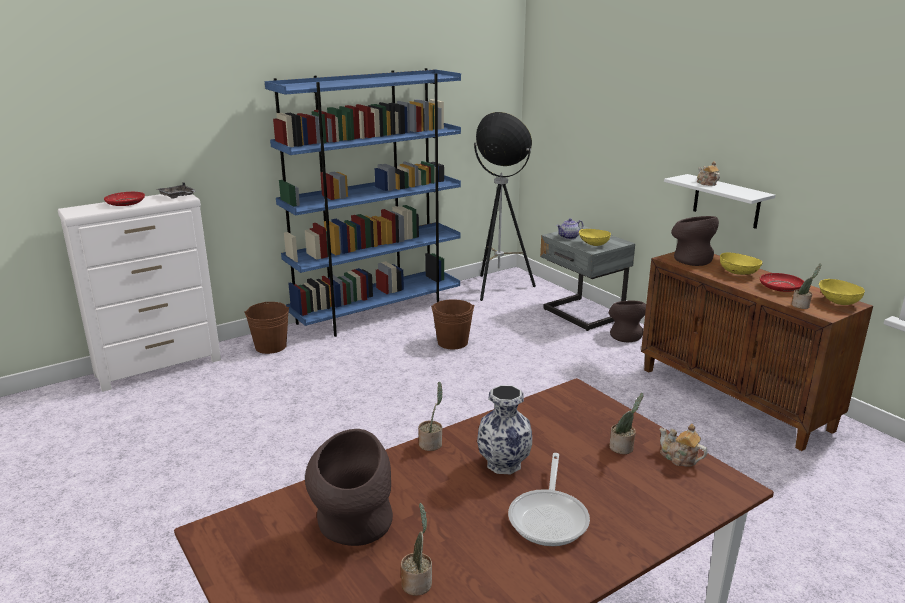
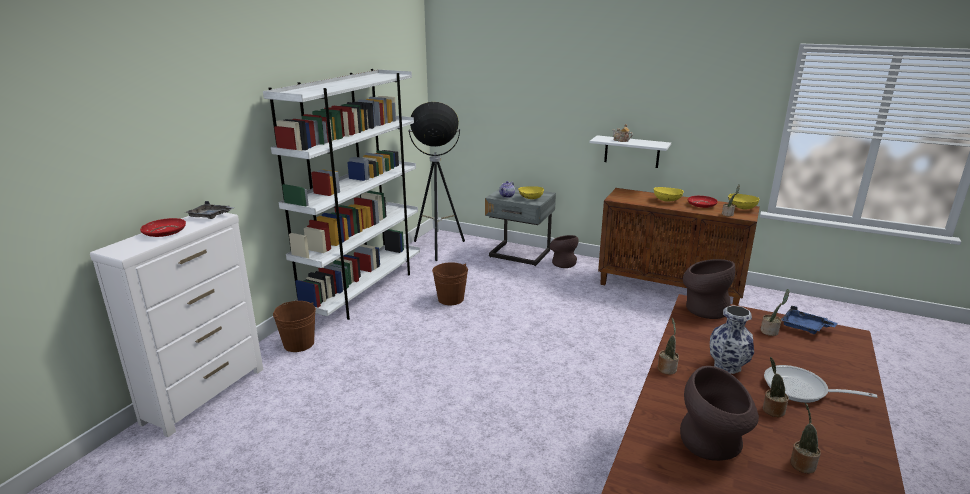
camera: 30 degrees left, 0 degrees up
blue bookcase [265,68,461,337] -> white bookcase [263,69,420,320]
frying pan [508,453,590,546] -> frying pan turned 135 degrees clockwise [764,365,877,403]
teapot [660,424,707,467] -> blue tray [781,306,838,334]
brown vase [671,216,719,266] -> brown vase moved to [683,259,735,319]
none -> potted plant [763,357,789,417]

